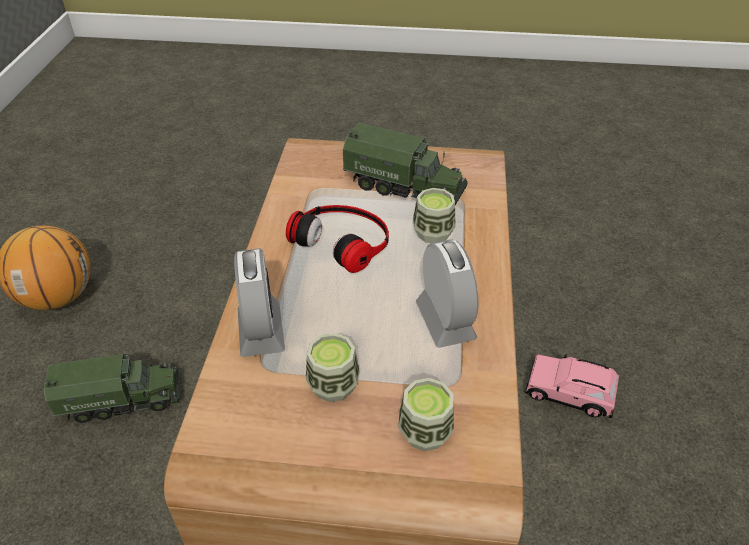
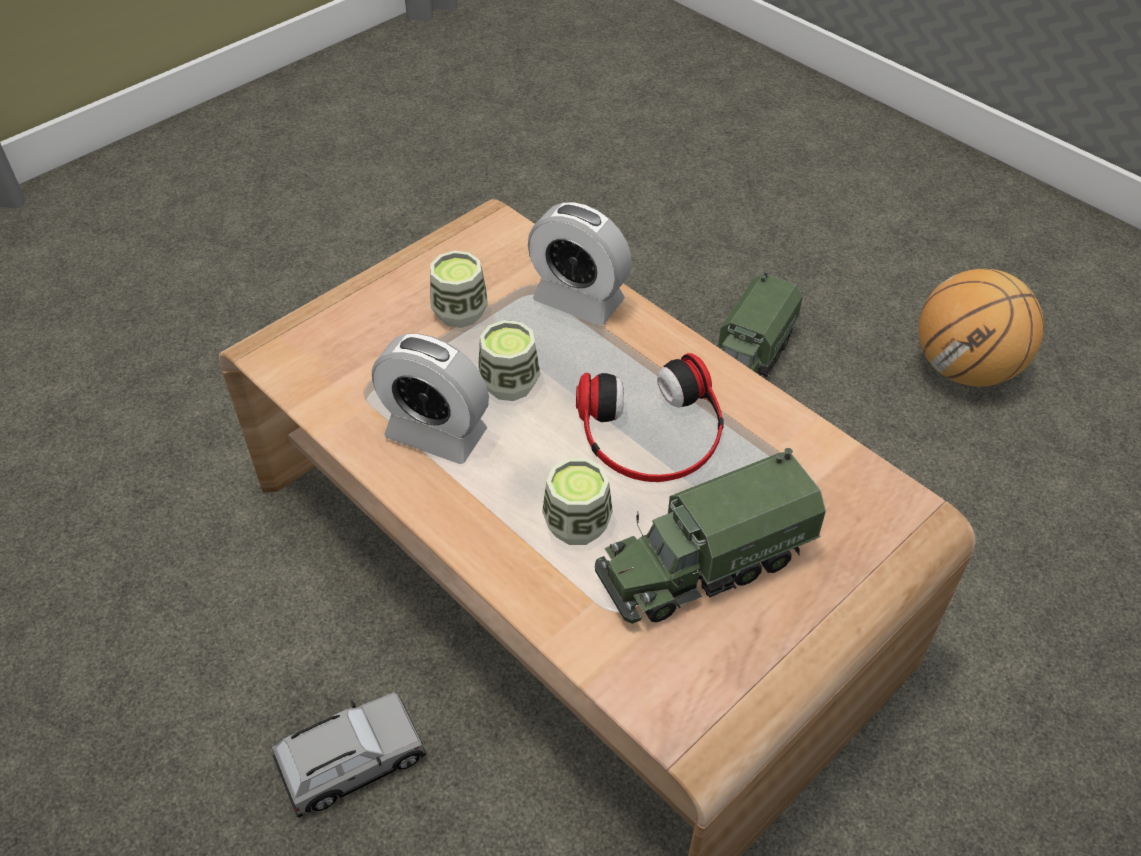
camera: 130 degrees right, 5 degrees up
cup [398,378,454,451] -> cup moved to [478,320,540,401]
pink toy car [525,354,619,418] -> grey toy car [272,692,427,817]

